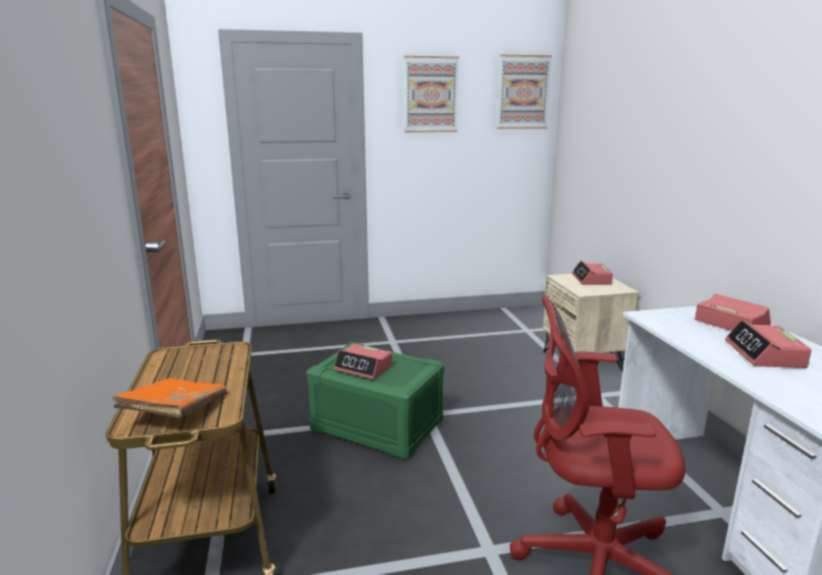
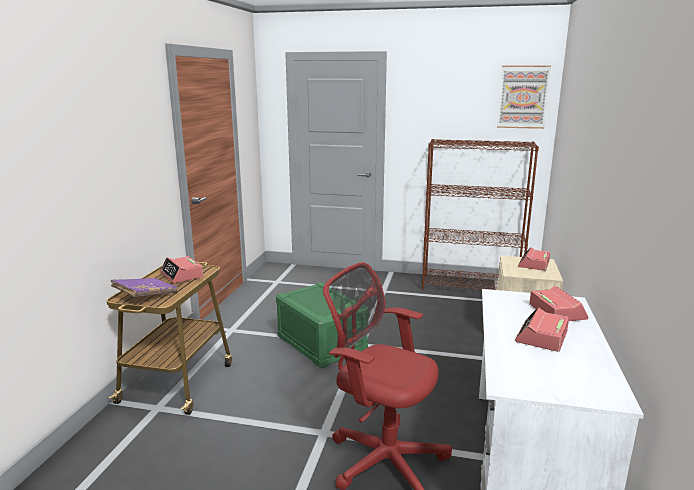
camera: 25 degrees right, 0 degrees up
orange book [112,378,227,418] -> purple book [110,278,178,297]
alarm clock [334,344,392,379] -> alarm clock moved to [160,256,203,283]
picture [404,56,459,132] -> none
none -> brown bookcase [422,139,539,290]

